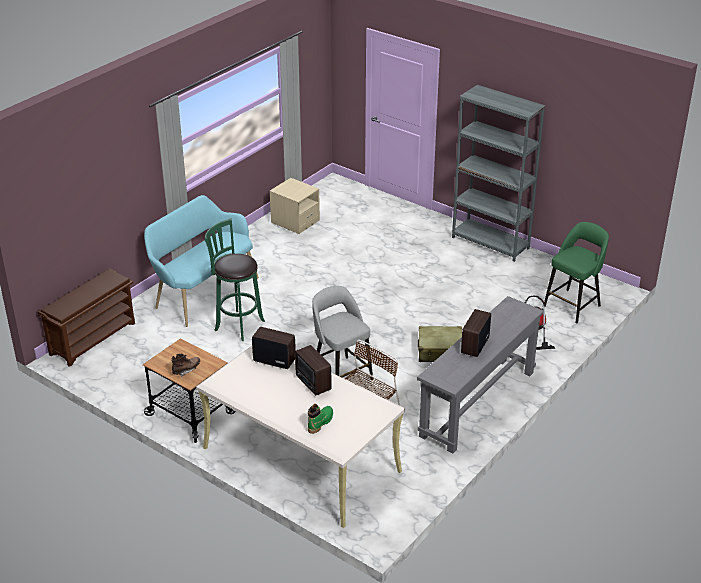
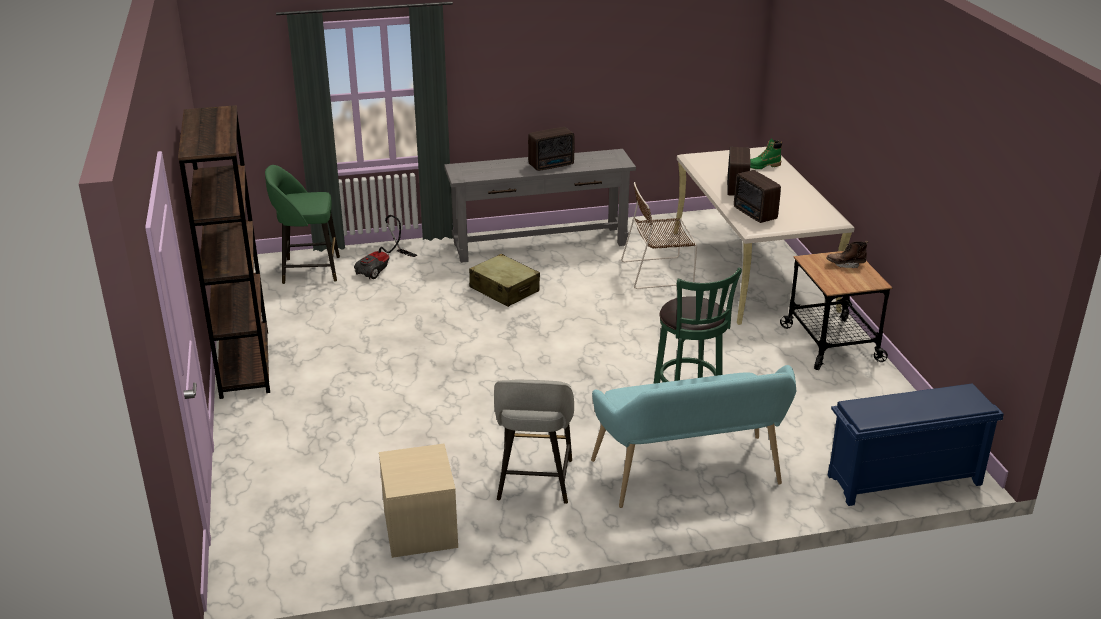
camera: 140 degrees left, 5 degrees down
brown shoe rack [38,268,135,367] -> blue shoe rack [828,384,1004,506]
grey stool [312,286,373,380] -> grey stool moved to [494,379,574,504]
grey bookcase [452,85,546,262] -> brown bookcase [178,105,270,399]

